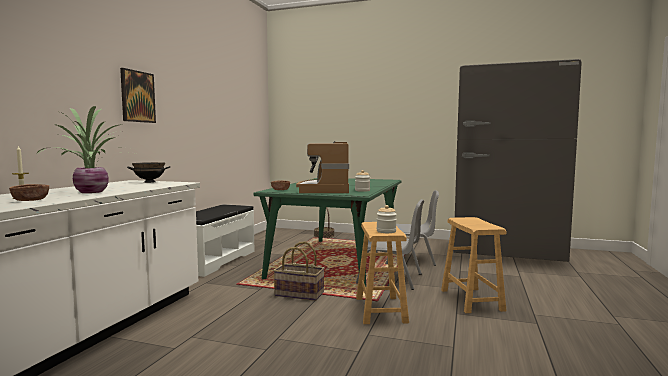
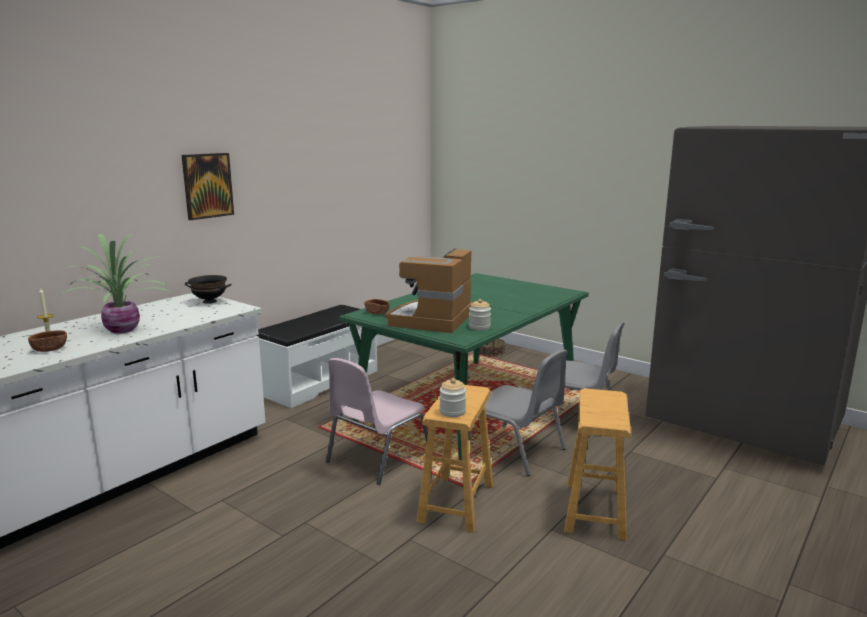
camera: 20 degrees right, 10 degrees up
basket [273,242,325,301] -> pink chair [326,358,428,485]

